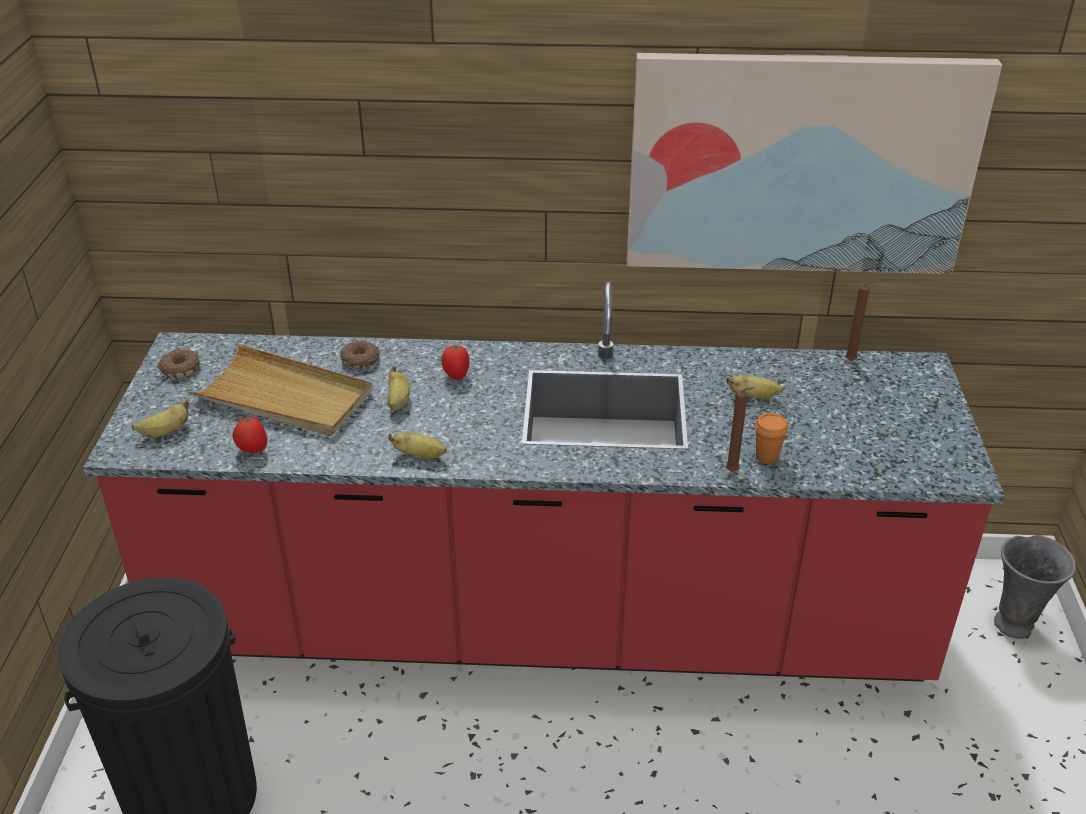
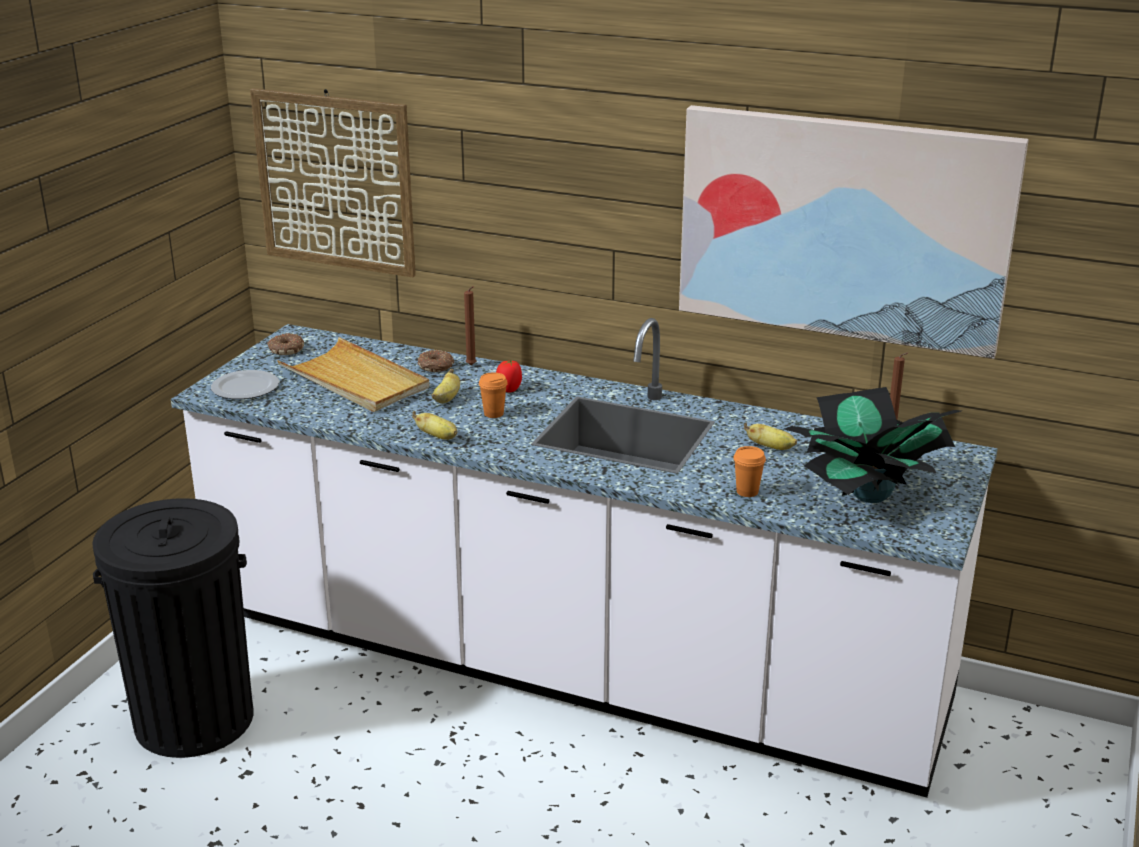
camera: 20 degrees right, 10 degrees down
red counter [83,281,1005,682] -> white counter [171,318,998,798]
banana [132,400,190,437] -> plate [211,370,279,399]
tomato [232,417,267,453] -> none
brown candle [726,387,754,472] -> brown candle moved to [464,286,476,365]
grey vase [994,535,1076,639] -> none
none -> picture [250,88,416,277]
none -> orange cup [479,372,508,418]
none -> potted plant [784,387,961,503]

